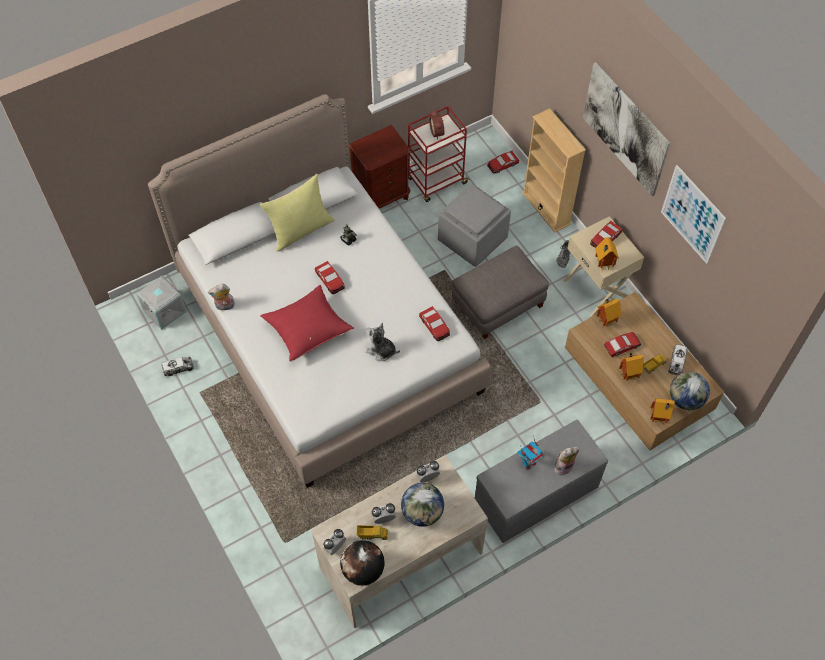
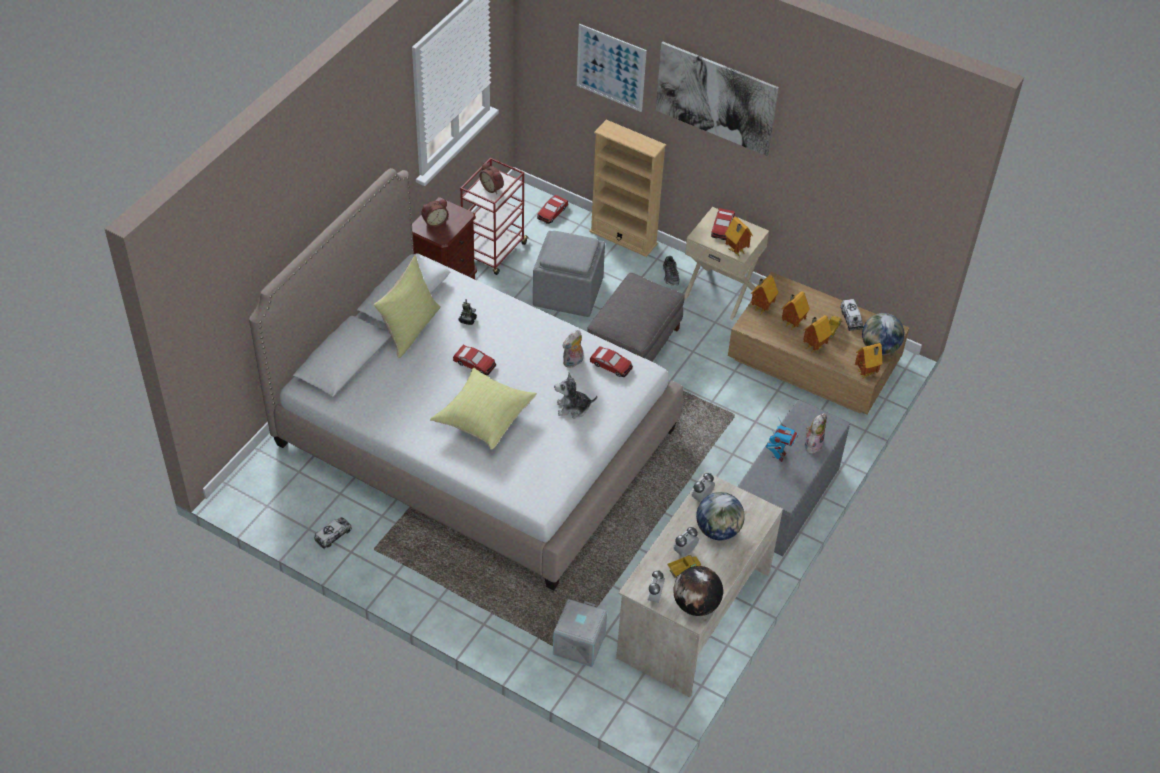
camera: 30 degrees left, 10 degrees down
grey storage box [136,275,187,330] -> grey storage box moved to [553,599,607,667]
plush toy [208,284,235,311] -> plush toy moved to [562,330,583,368]
red pillow [260,285,354,362] -> yellow pillow [430,368,537,450]
toy car [604,332,641,357] -> toy house [782,291,809,330]
picture [661,165,726,264] -> picture moved to [577,24,647,112]
none -> alarm clock [421,199,449,227]

